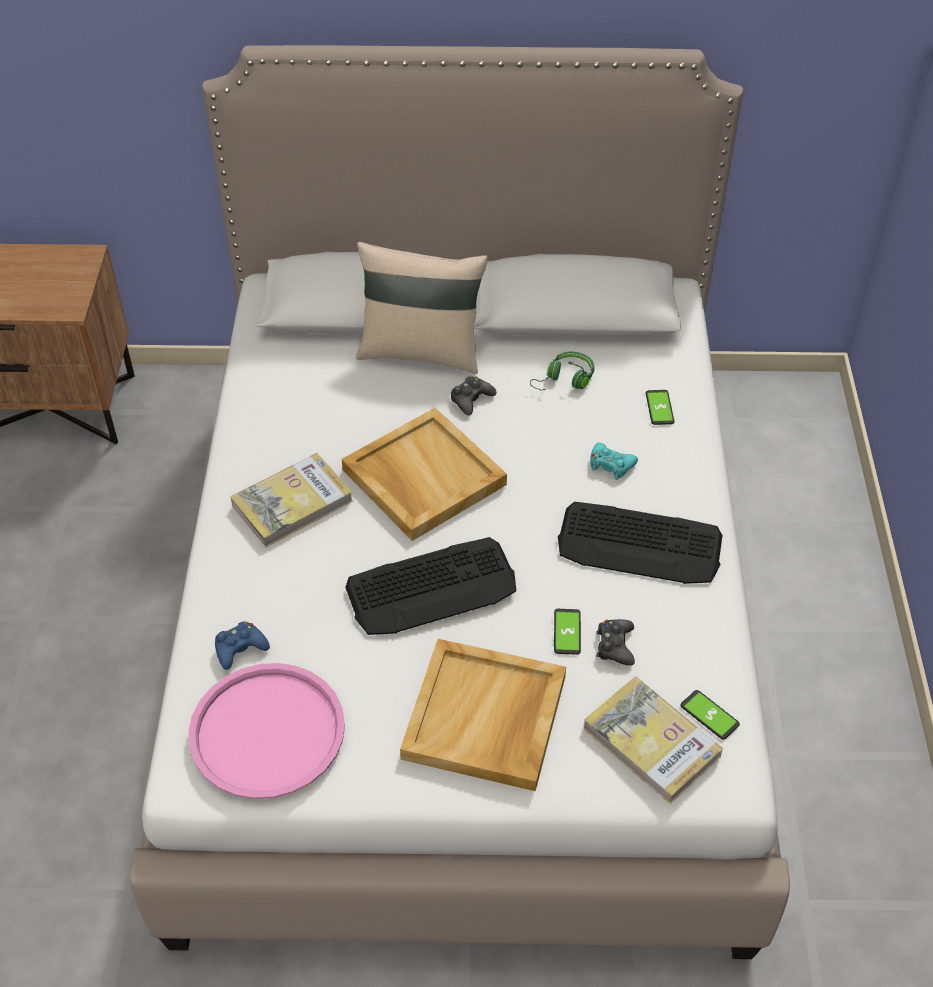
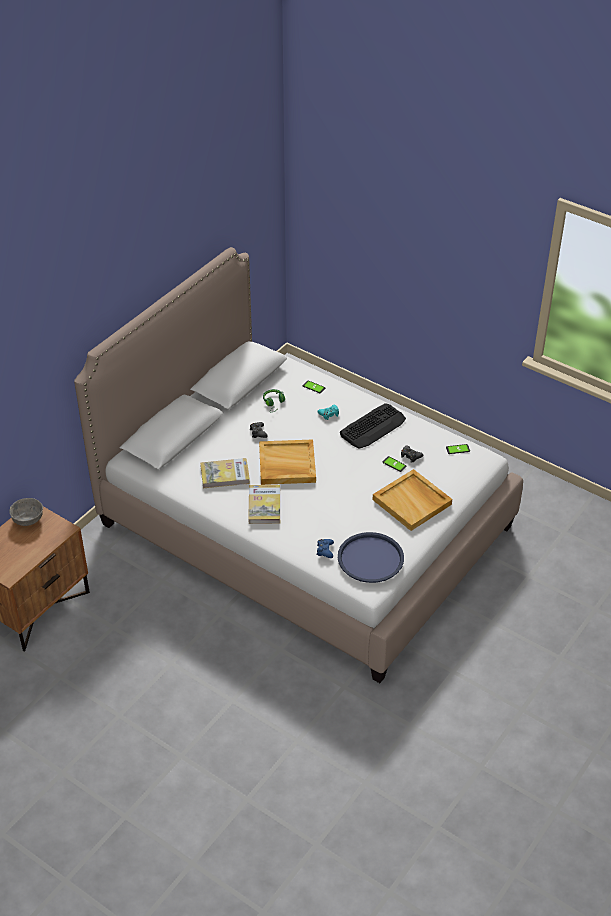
camera: 55 degrees left, 5 degrees down
pink tray [188,663,345,799] -> blue tray [338,532,404,583]
keyboard [346,537,516,635] -> none
beige pillow [356,242,488,374] -> none
book [583,676,723,804] -> book moved to [200,458,250,488]
none -> grey bowl [9,498,43,526]

